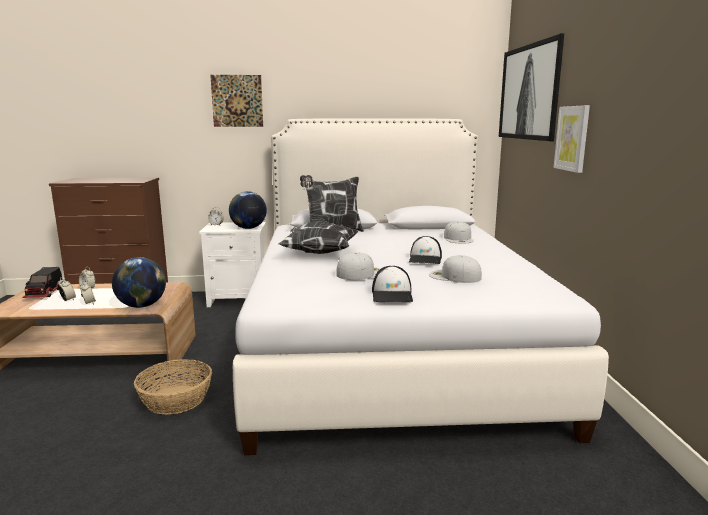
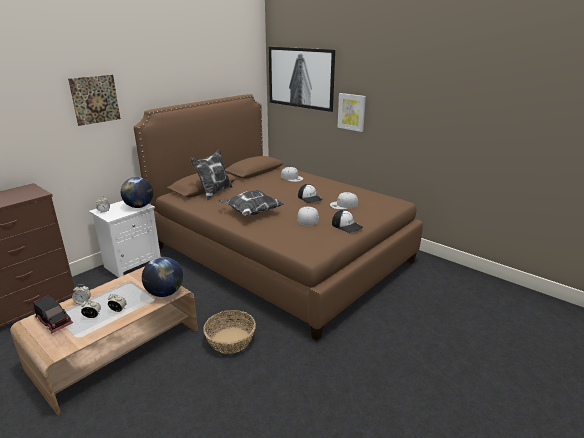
camera: 45 degrees left, 10 degrees up
white bed [233,119,609,455] -> brown bed [134,94,423,341]

